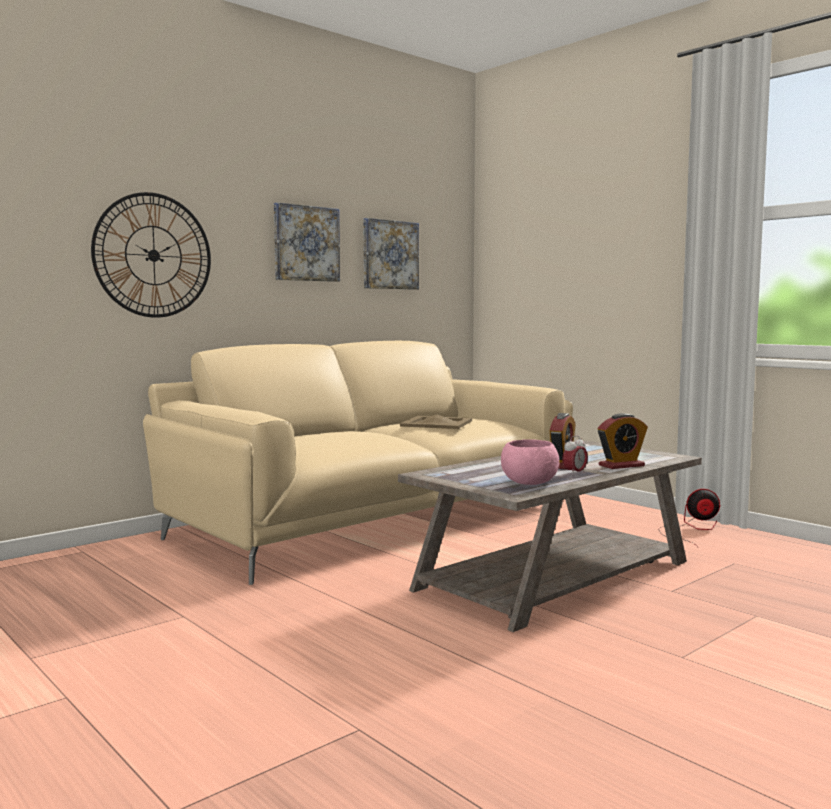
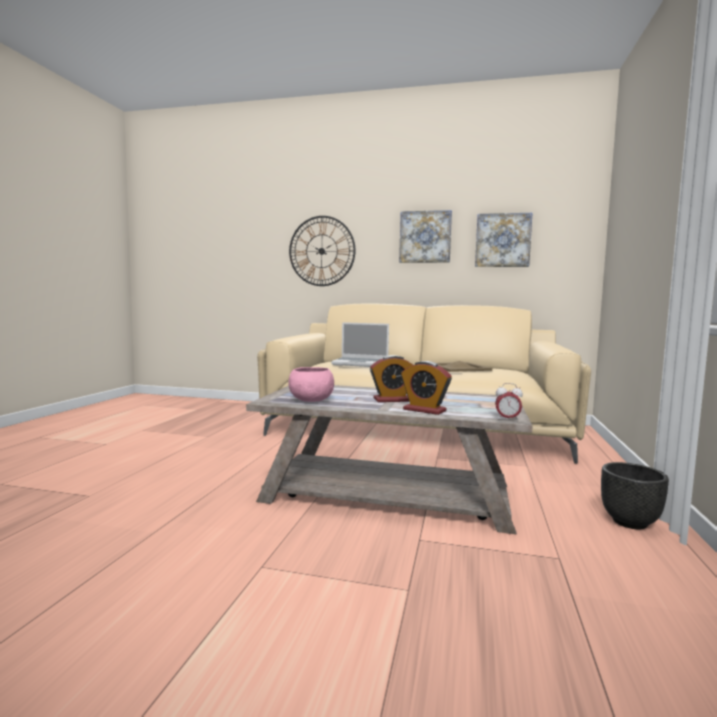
camera: 55 degrees right, 0 degrees up
alarm clock [562,435,588,476] -> alarm clock moved to [495,383,523,421]
fan [658,489,720,547] -> black planter [601,462,669,529]
none -> laptop [331,322,389,367]

